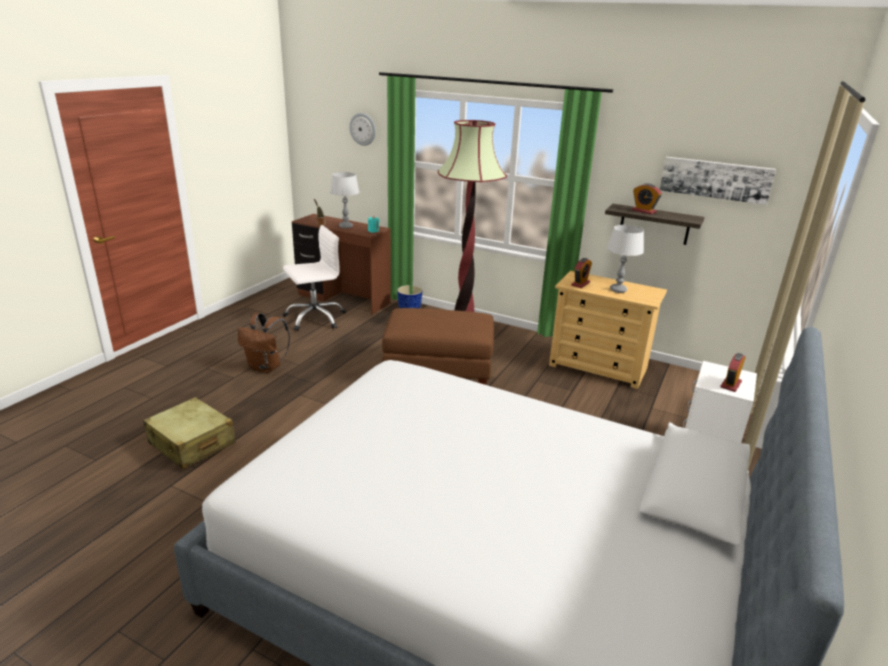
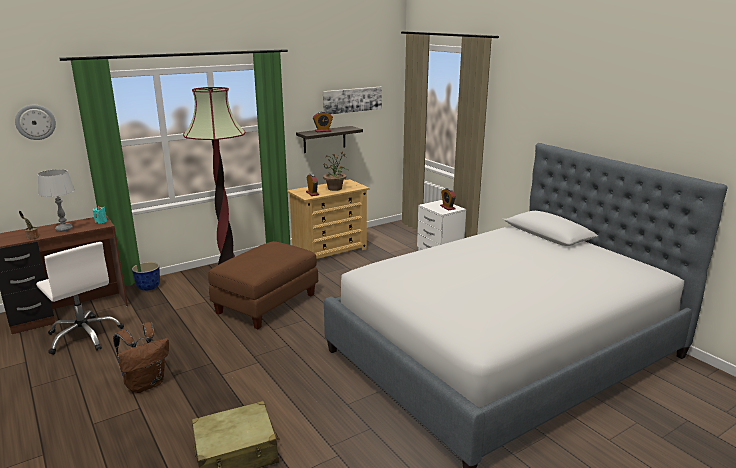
camera: 60 degrees left, 5 degrees down
white office chair [283,225,346,331] -> white office chair turned 135 degrees clockwise [36,242,124,355]
grey table lamp [607,225,644,293] -> potted plant [323,152,349,191]

